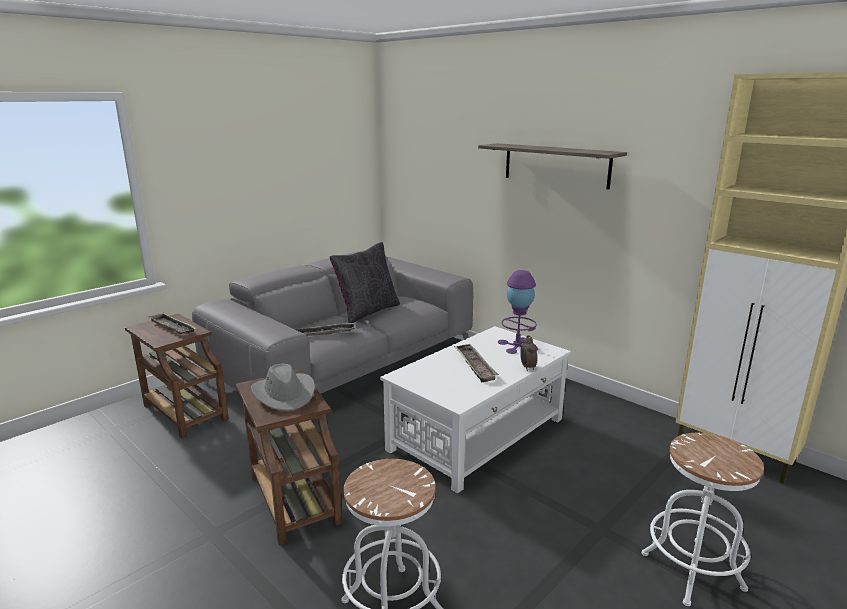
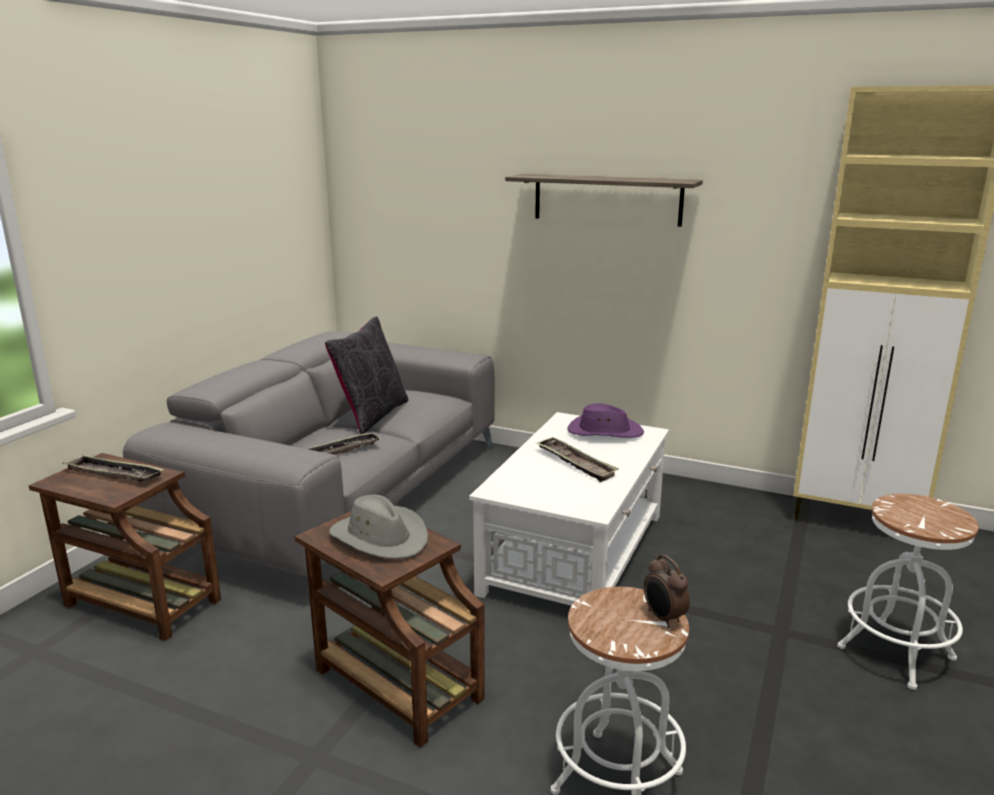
camera: 20 degrees left, 0 degrees up
purple table lamp [498,270,538,354] -> purple hat [567,403,644,438]
alarm clock [520,335,537,371] -> alarm clock moved to [644,554,690,628]

